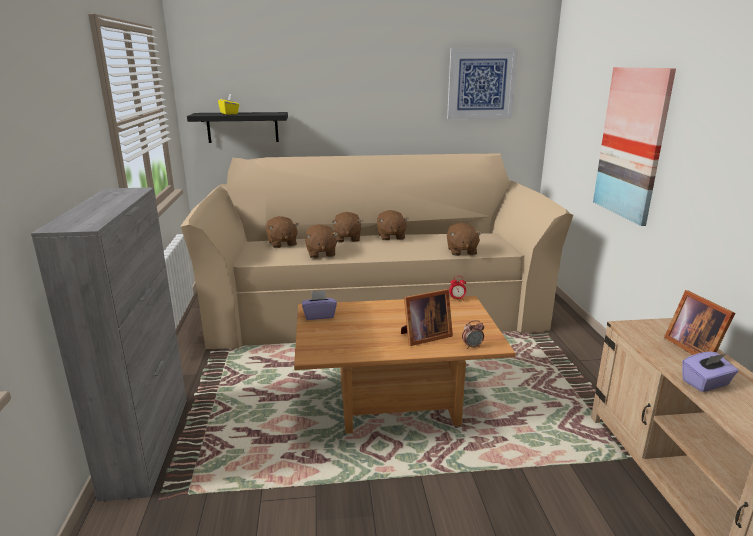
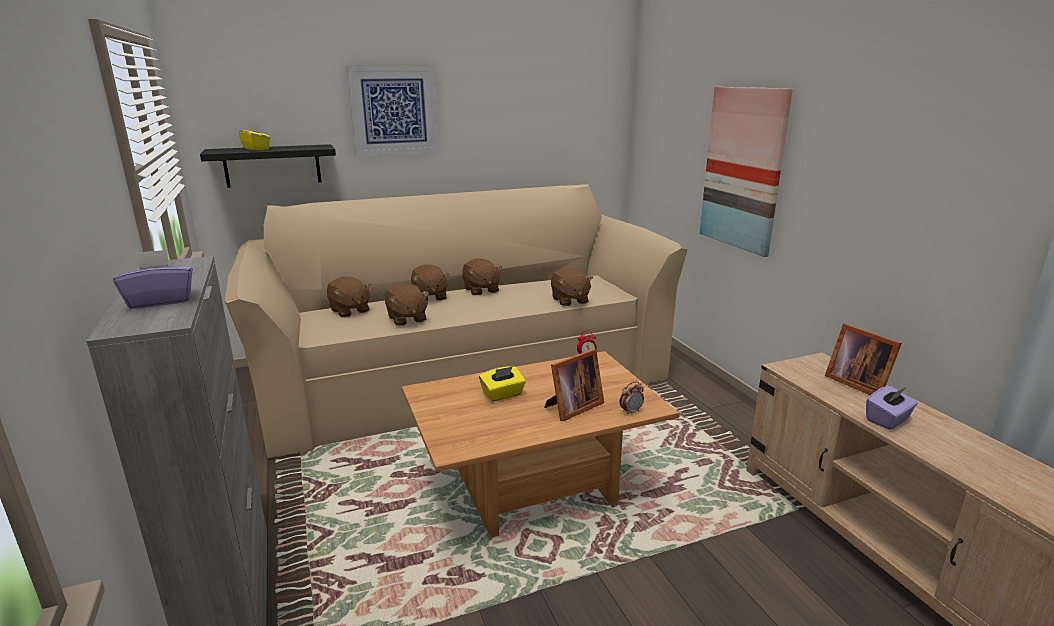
camera: 15 degrees left, 0 degrees up
purple tissue box [302,290,337,320] -> purple tissue box moved to [113,249,193,309]
picture [447,48,518,119] -> picture moved to [346,65,438,156]
none -> yellow tissue box [479,366,526,402]

